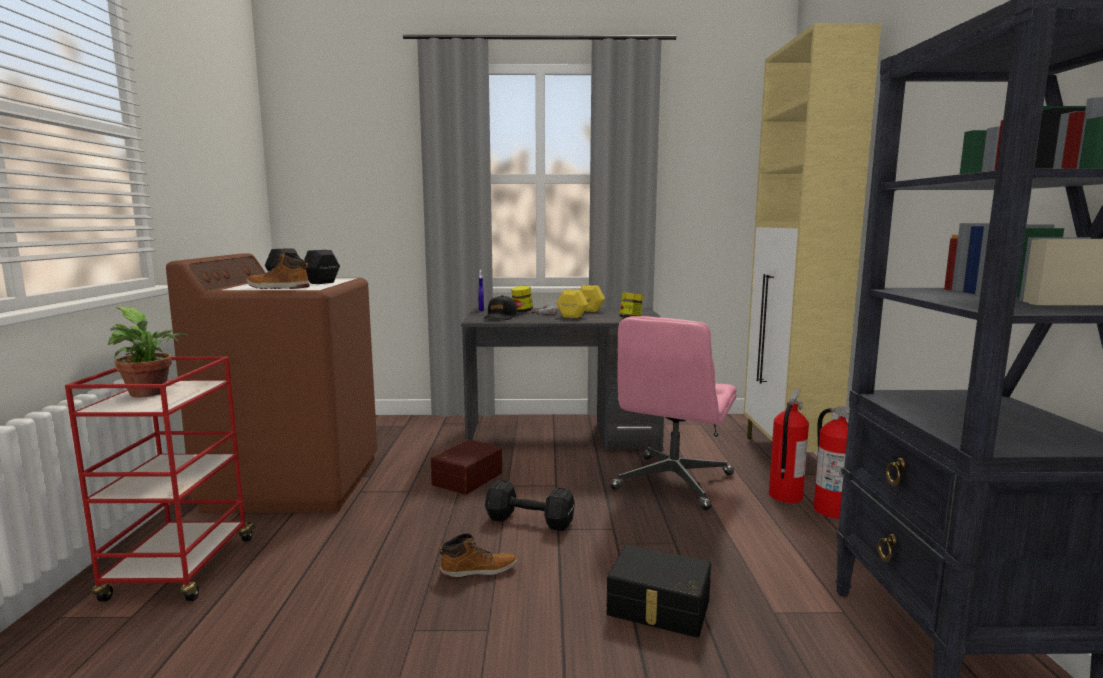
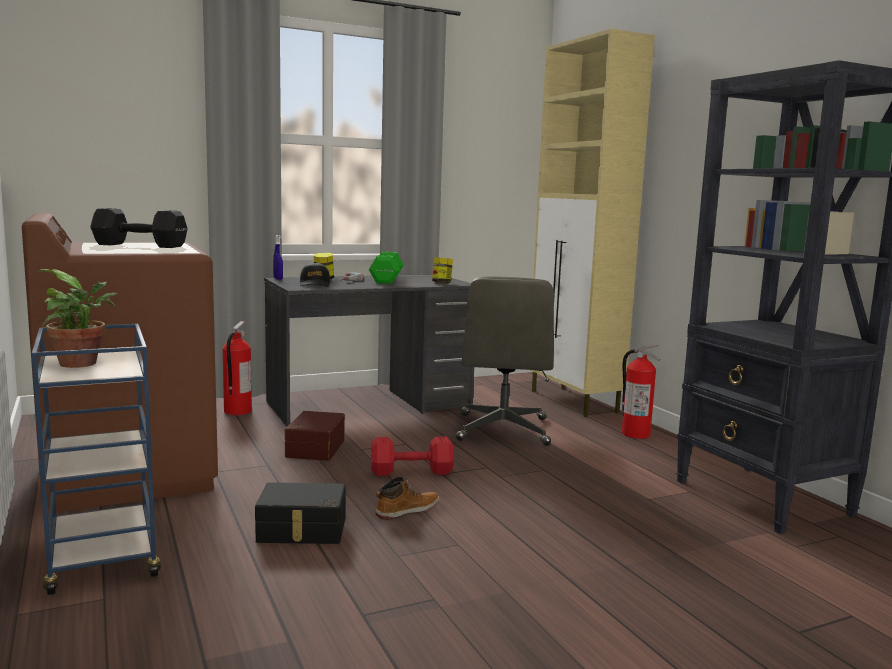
camera: 25 degrees left, 0 degrees up
red cart [65,357,256,602] -> blue cart [32,324,161,595]
boot [247,252,310,289] -> none
black dumbbell [485,480,575,531] -> red dumbbell [371,437,454,476]
yellow dumbbell [556,285,605,318] -> green dumbbell [369,252,404,284]
black storage box [606,545,711,638] -> black storage box moved to [255,482,346,544]
pink office chair [610,316,736,510] -> grey office chair [456,276,554,446]
fire extinguisher [769,389,809,503] -> fire extinguisher moved to [223,321,252,415]

